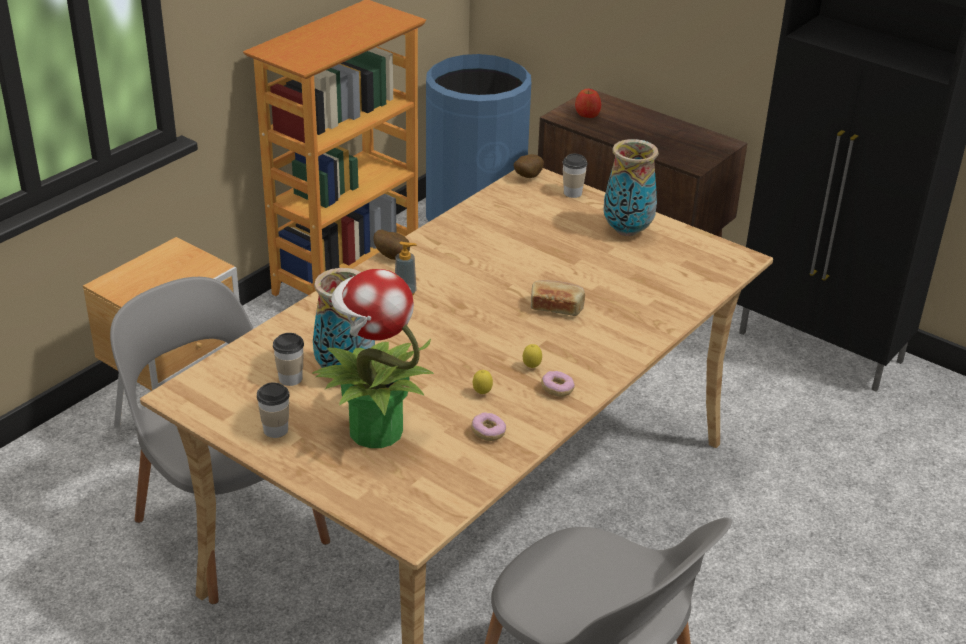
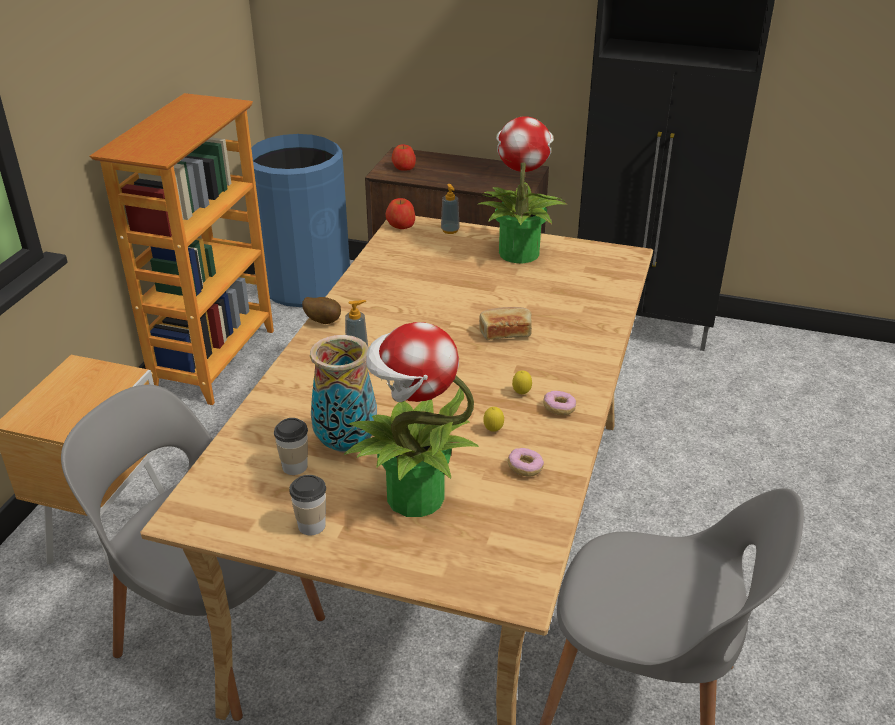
camera: 20 degrees left, 0 degrees up
potato [514,154,544,178] -> apple [386,198,415,229]
cup [563,154,587,198] -> soap dispenser [441,184,460,234]
vase [603,139,659,236] -> potted plant [479,117,567,264]

